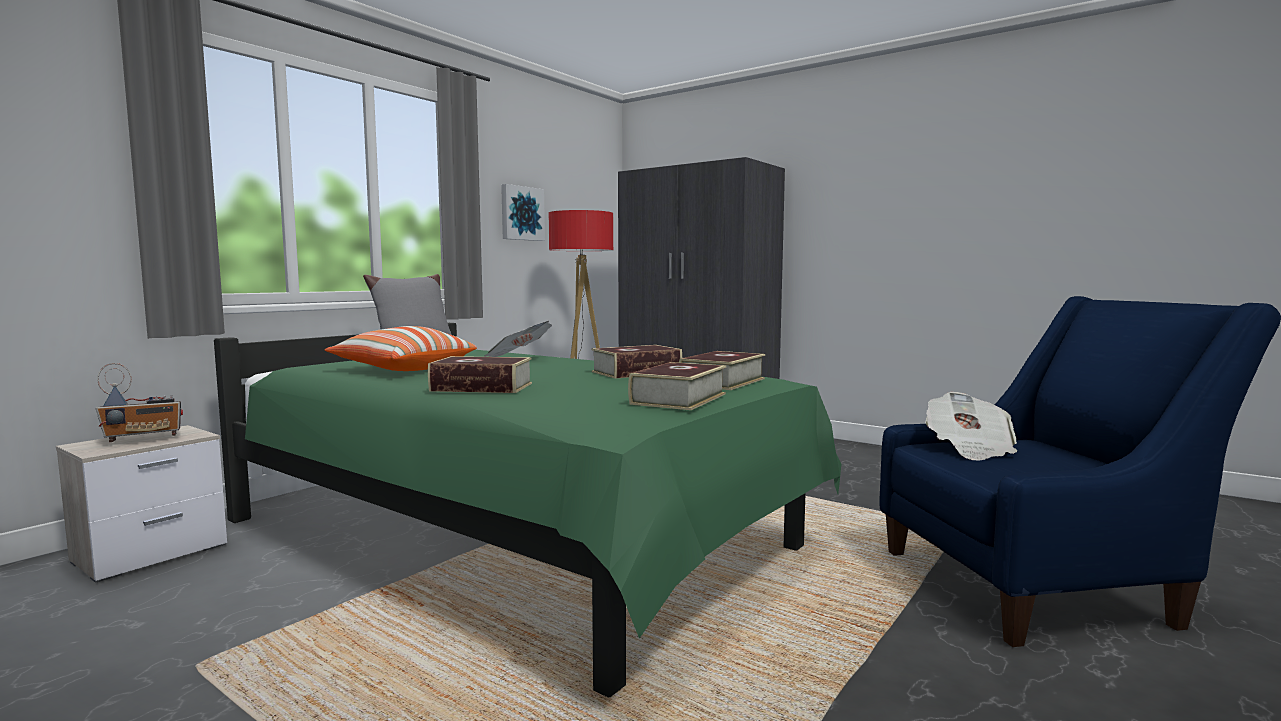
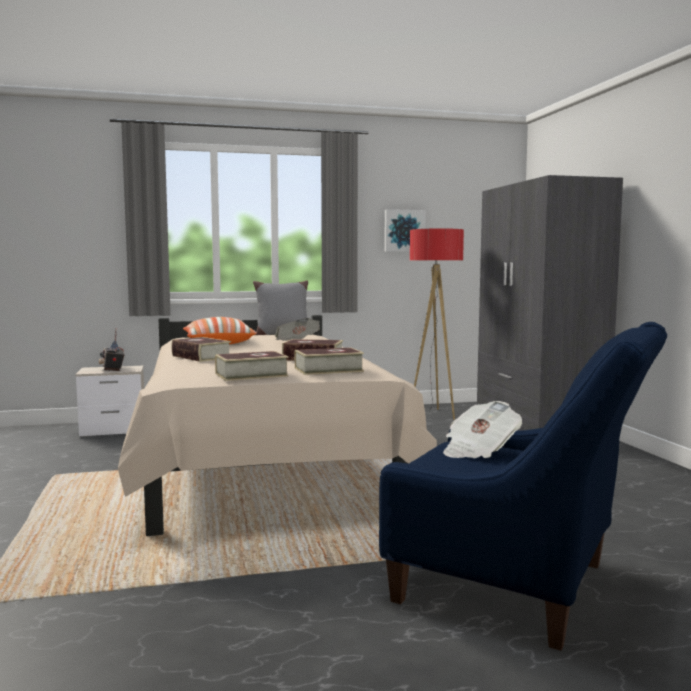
camera: 40 degrees right, 0 degrees up
radio [96,363,183,442] -> radio turned 60 degrees clockwise [99,328,125,371]
green bed [214,323,841,697] -> beige bed [118,315,437,536]

